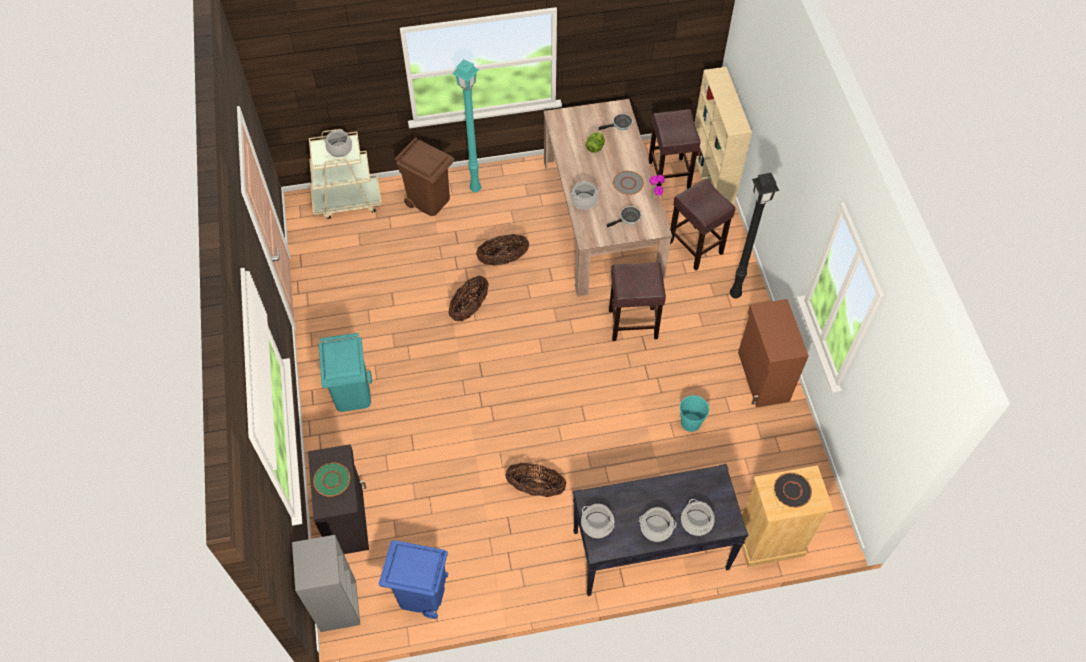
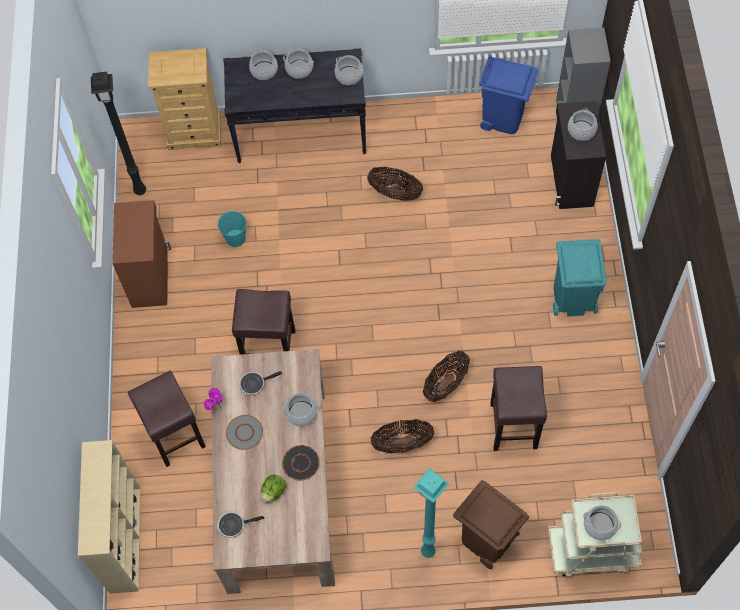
camera: 170 degrees left, 5 degrees up
green plate [313,463,350,497] -> cooking pot [568,108,598,141]
brown stool [648,109,701,189] -> brown stool moved to [490,366,547,451]
black floor lamp [730,173,779,298] -> black floor lamp moved to [91,72,146,195]
black plate [774,473,812,508] -> black plate moved to [282,445,320,481]

